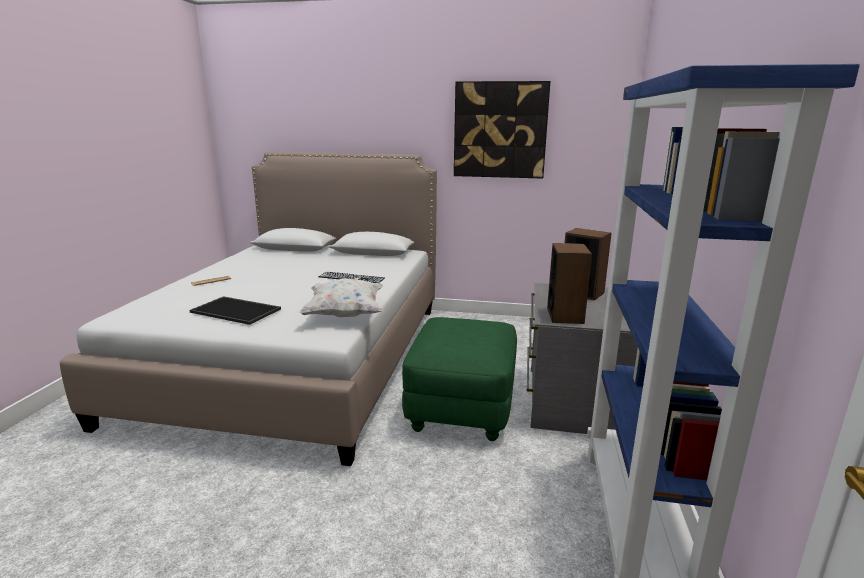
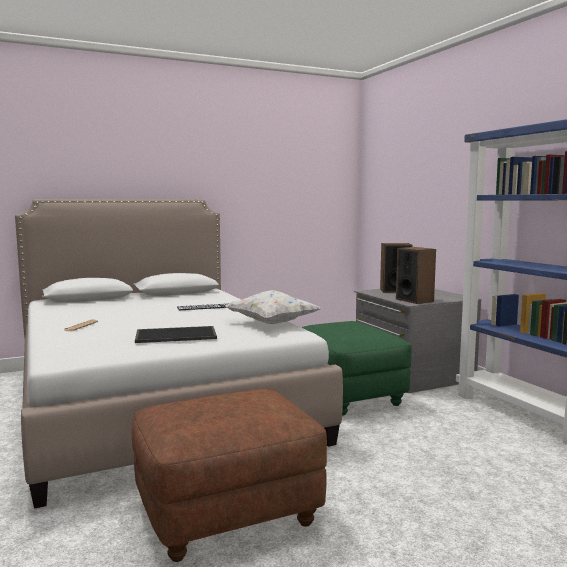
camera: 35 degrees left, 10 degrees down
picture [454,81,550,179] -> none
none -> brown ottoman [132,389,327,562]

